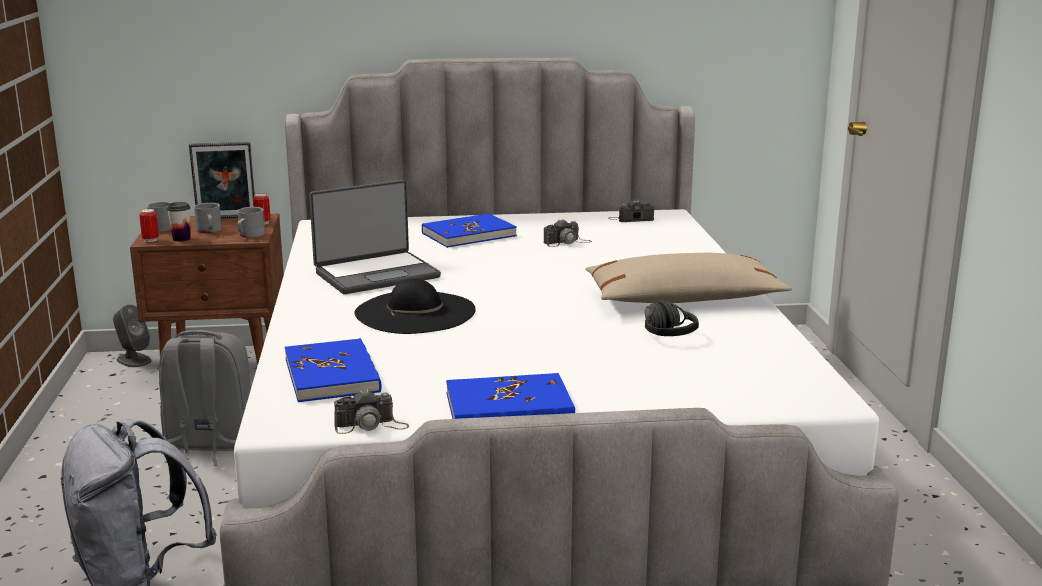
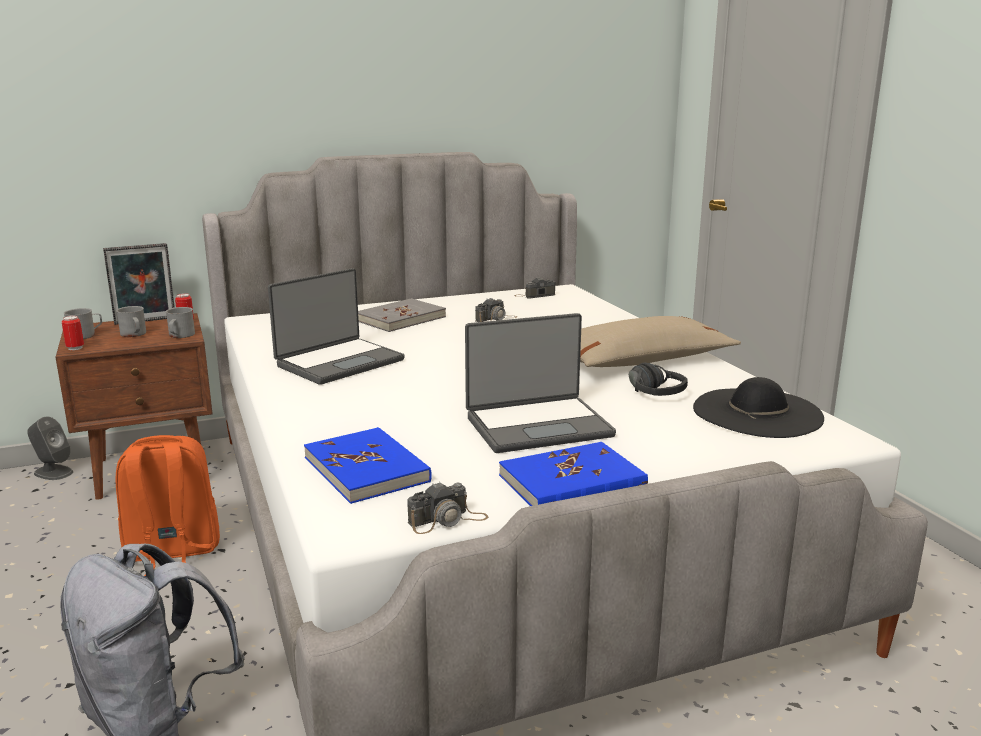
camera: 15 degrees left, 0 degrees up
grey backpack [159,330,251,466] -> orange backpack [115,435,220,576]
cup [167,202,191,242] -> none
black hat [354,278,476,334] -> black hat moved to [693,377,824,438]
blue book [422,213,517,248] -> grey book [358,298,446,332]
none -> laptop [465,313,616,453]

